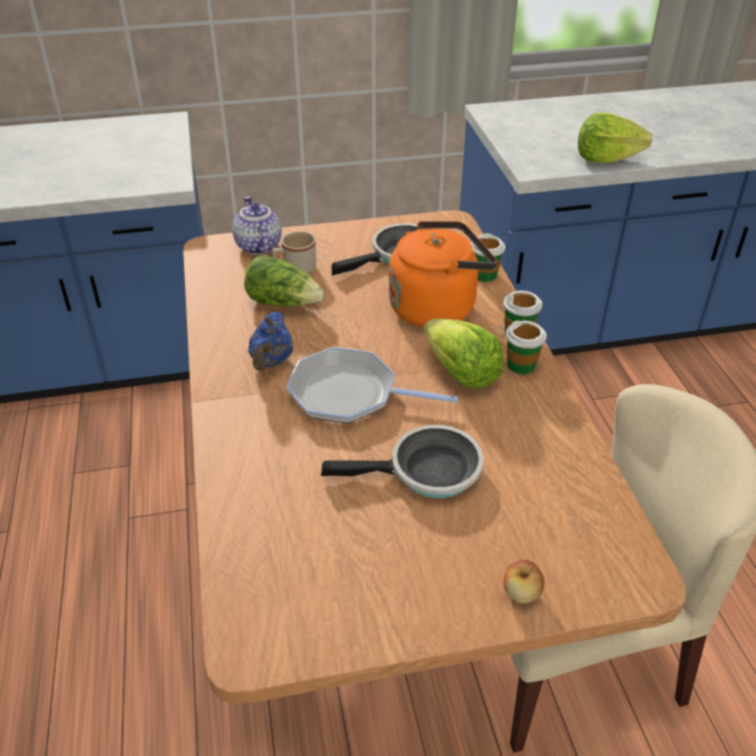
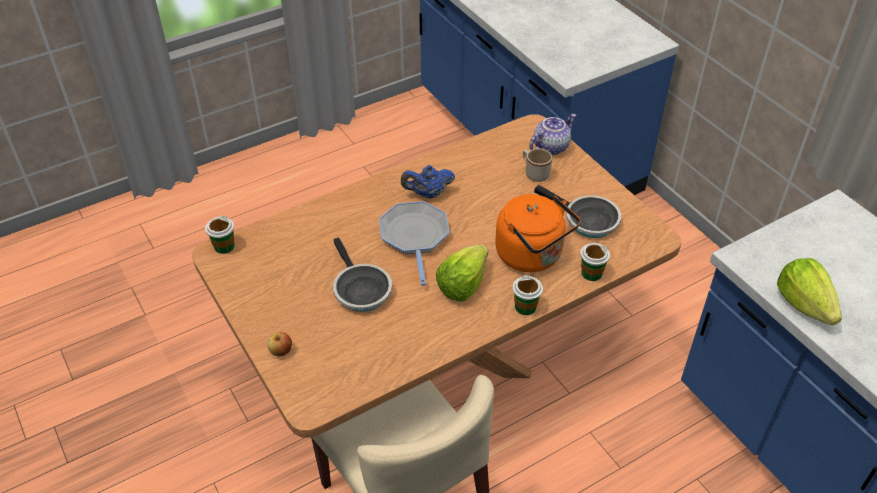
camera: 70 degrees right, 5 degrees up
lettuce [244,255,324,306] -> none
cup [506,320,547,374] -> cup moved to [205,216,235,254]

